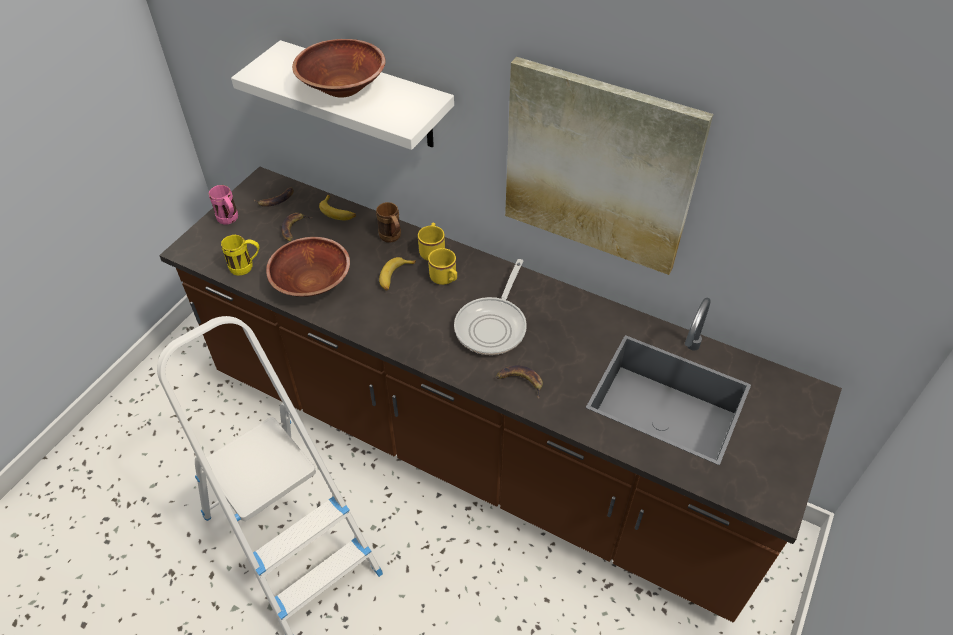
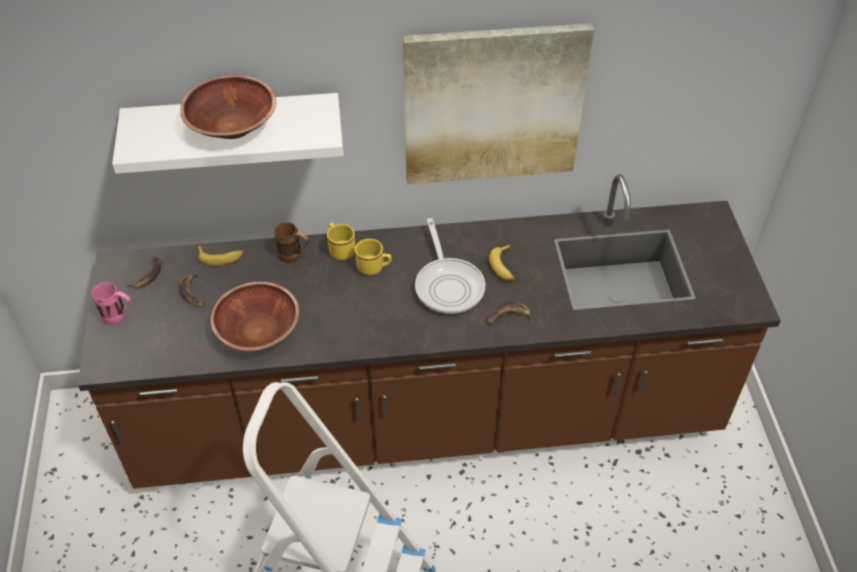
camera: 35 degrees left, 0 degrees up
yellow mug [221,235,260,276] -> none
banana [379,257,416,291] -> banana moved to [489,244,515,281]

